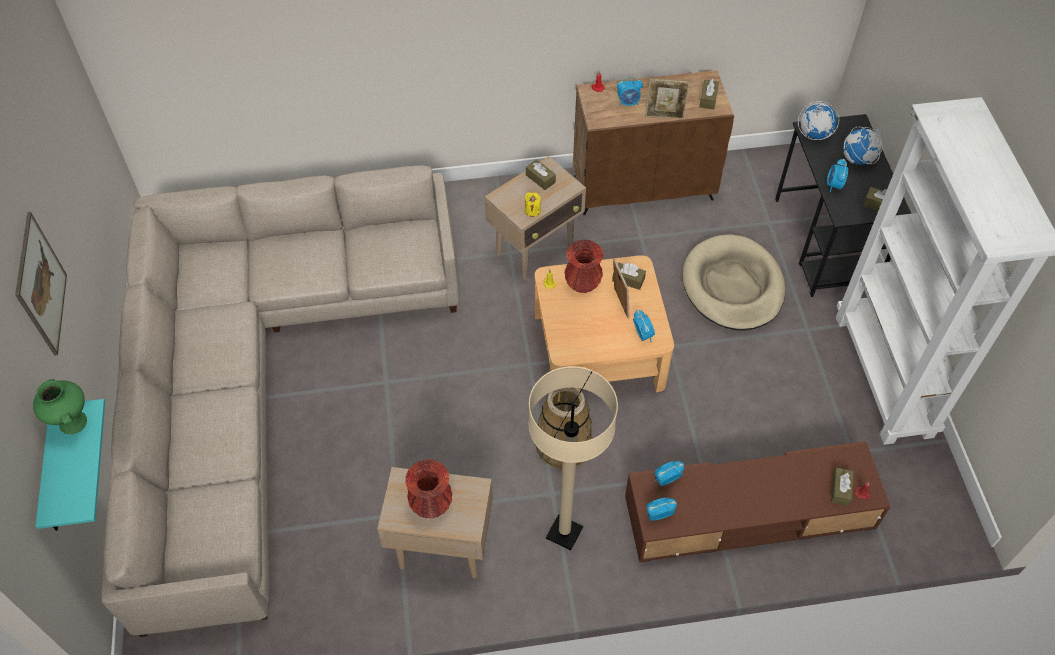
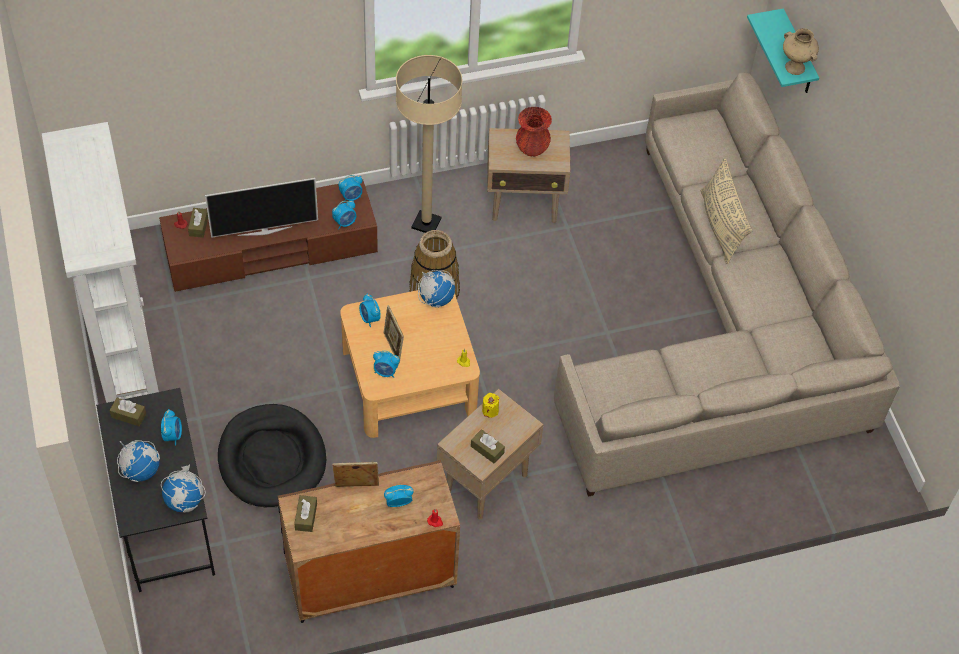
camera: 170 degrees right, 0 degrees up
picture [15,212,67,356] -> none
green vase [33,379,87,434] -> beige vase [783,28,819,75]
red vase [565,239,603,293] -> none
brown tissue box [612,262,646,290] -> alarm clock [373,351,400,378]
beige dog bed [682,234,785,331] -> black dog bed [218,404,326,507]
none -> television [205,178,318,238]
none -> globe [418,270,455,308]
none -> beige pillow [701,158,752,264]

